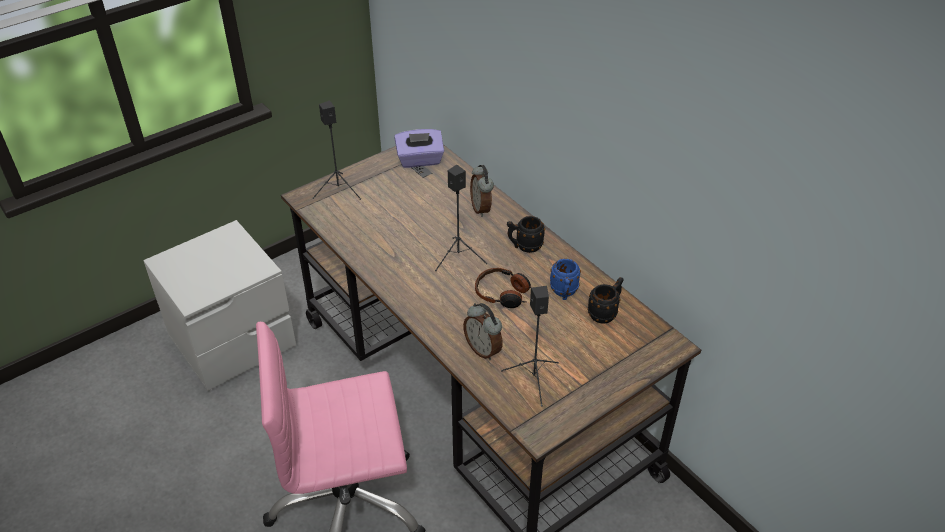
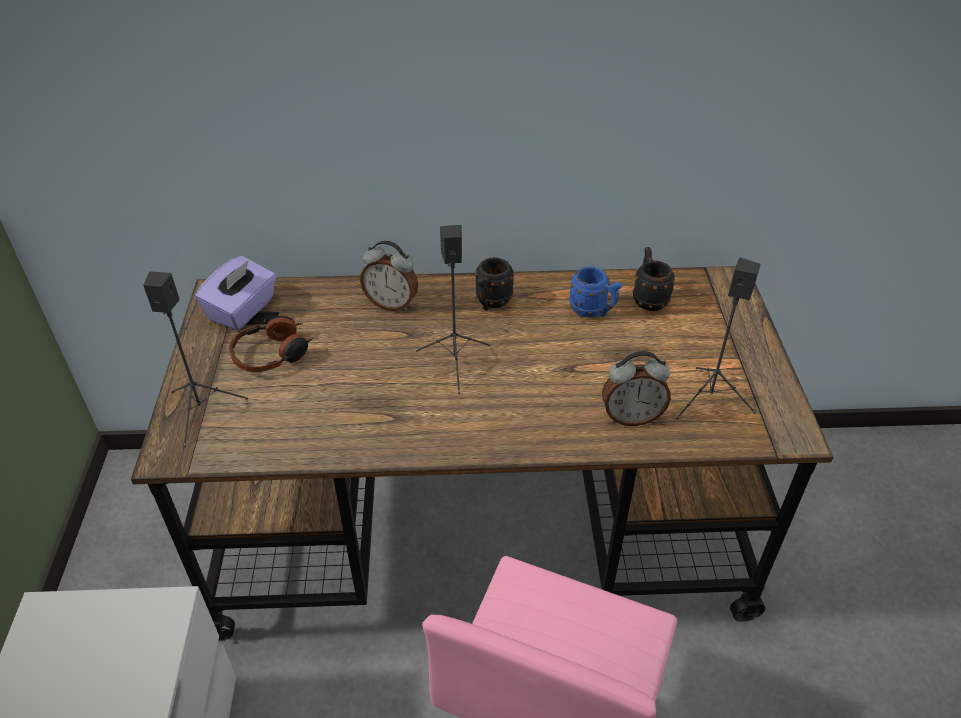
camera: 55 degrees left, 0 degrees up
headphones [475,268,532,308] -> headphones moved to [229,316,313,372]

